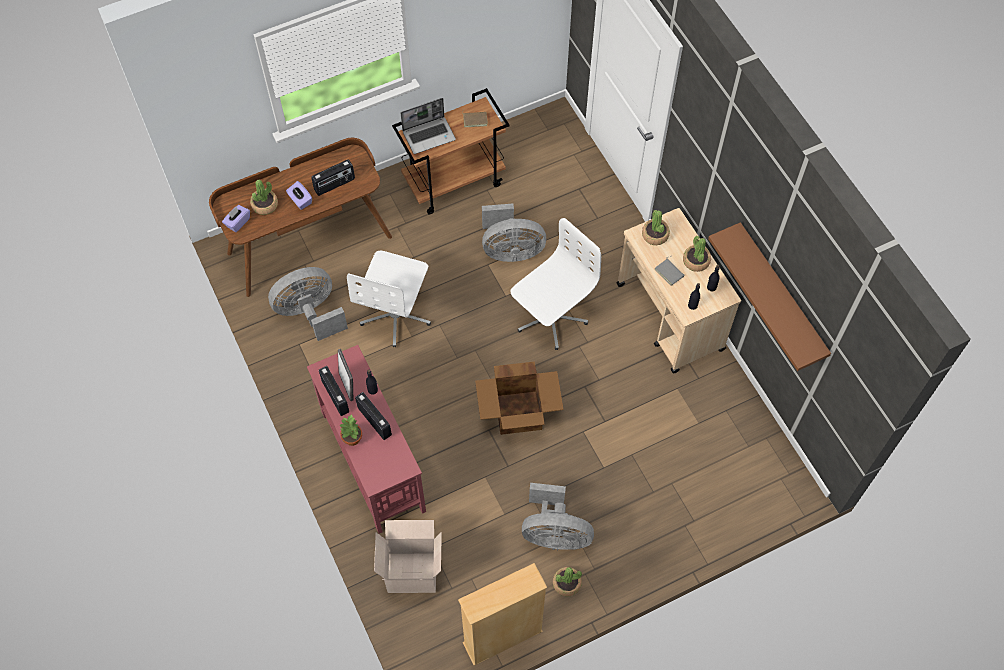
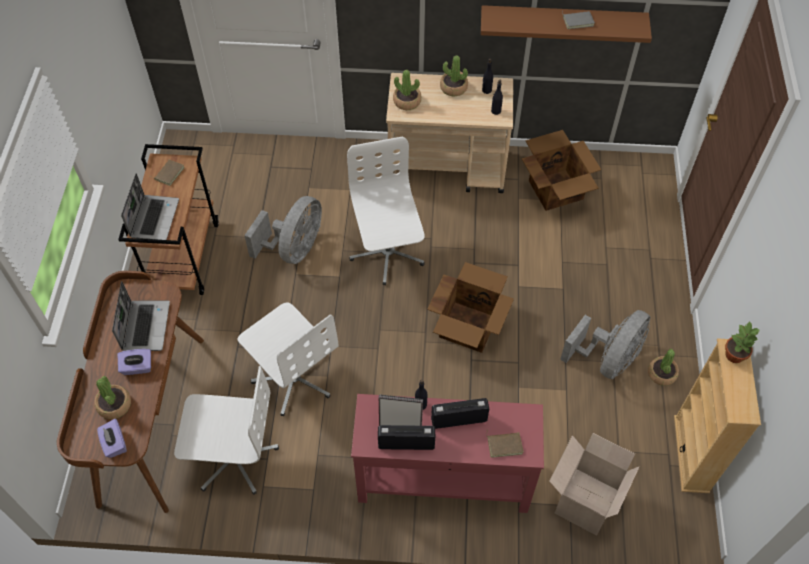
camera: 60 degrees left, 5 degrees down
grey fan [268,267,348,341] -> white office chair [174,366,279,495]
radio [311,160,355,196] -> laptop [112,281,170,351]
potted plant [340,415,362,446] -> potted plant moved to [725,321,760,363]
grey book [655,256,684,286] -> grey book moved to [562,11,595,29]
none -> brown book [486,432,524,458]
none -> cardboard box [522,130,602,211]

